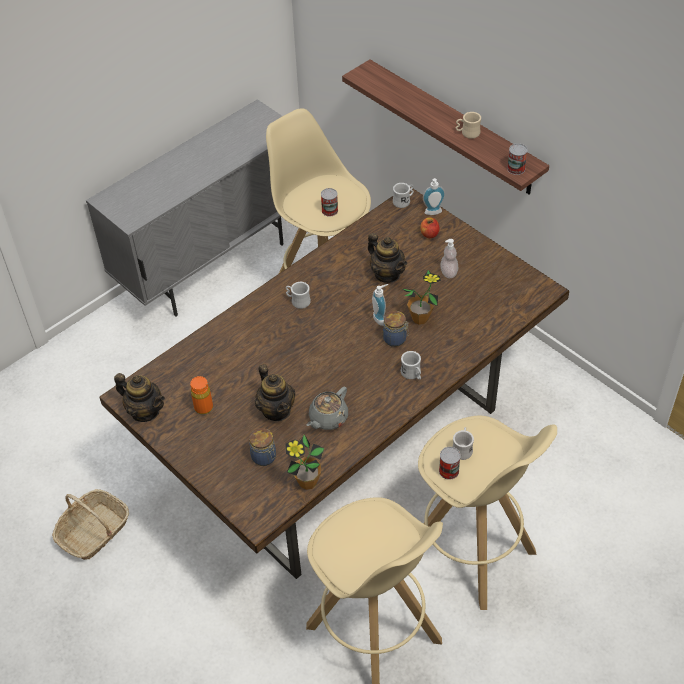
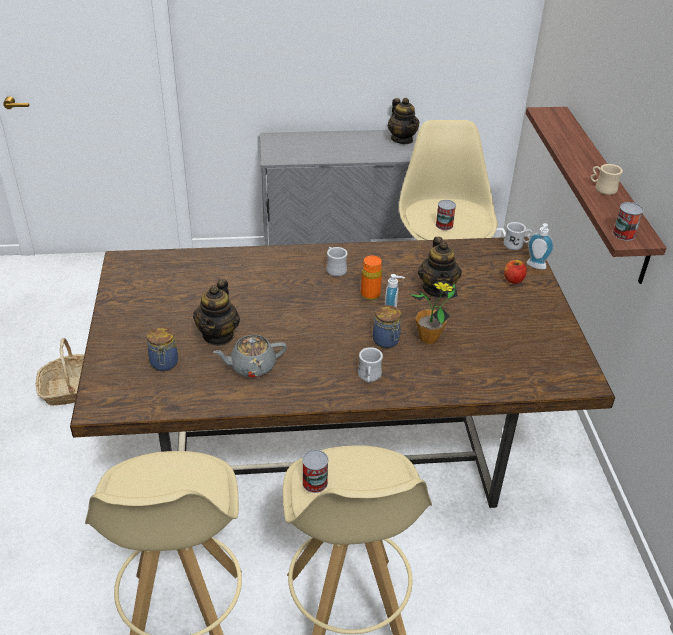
camera: 35 degrees right, 10 degrees down
teapot [114,373,165,422] -> teapot moved to [388,98,420,144]
orange bottle [190,376,213,415] -> orange bottle moved to [361,255,382,300]
potted plant [285,434,324,490] -> none
soap dispenser [440,239,458,278] -> none
white mug [453,427,474,460] -> none

